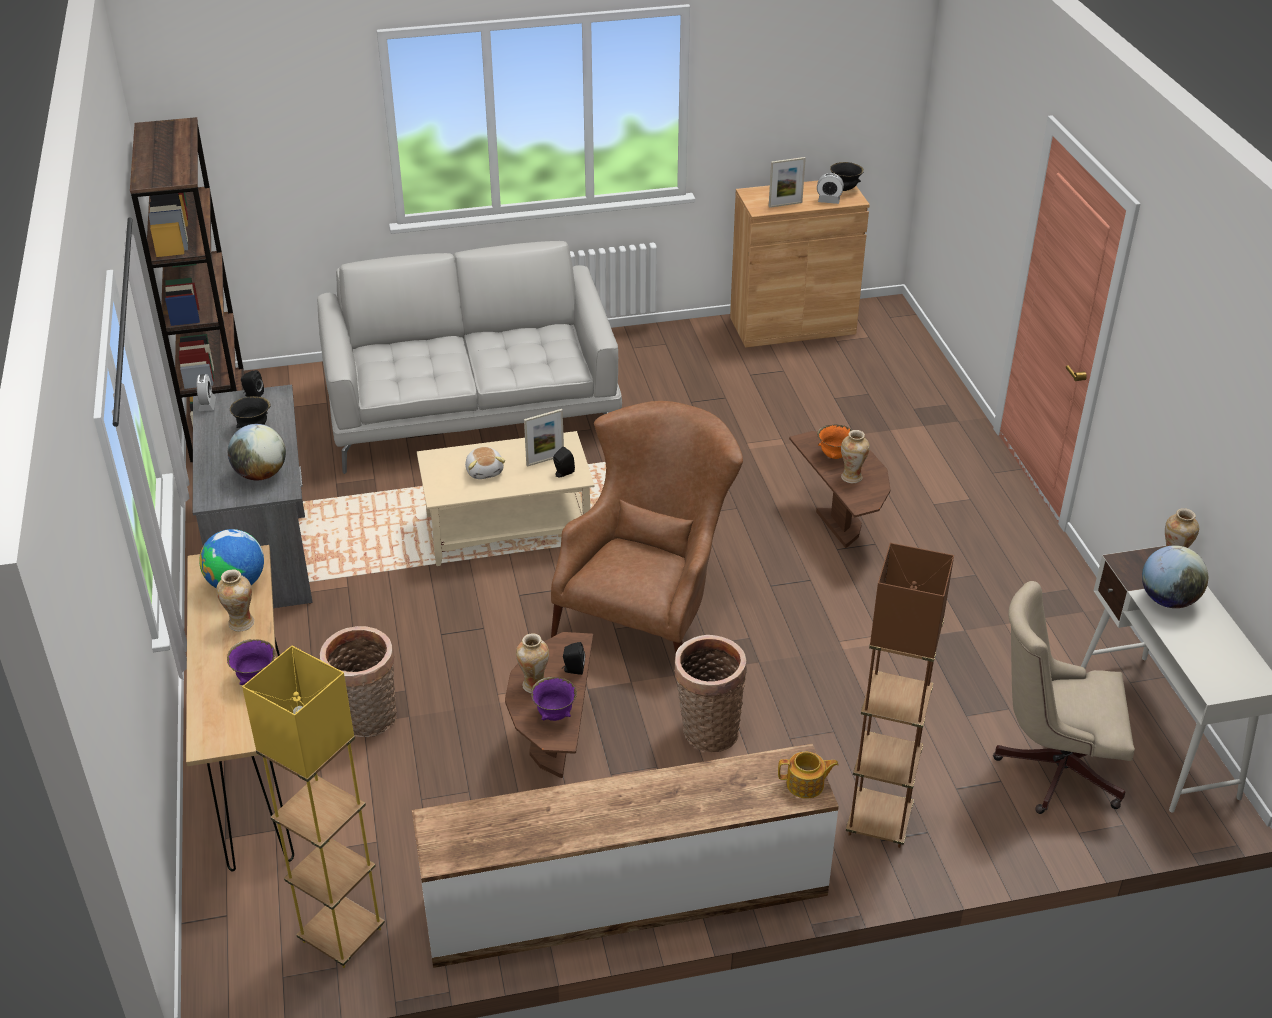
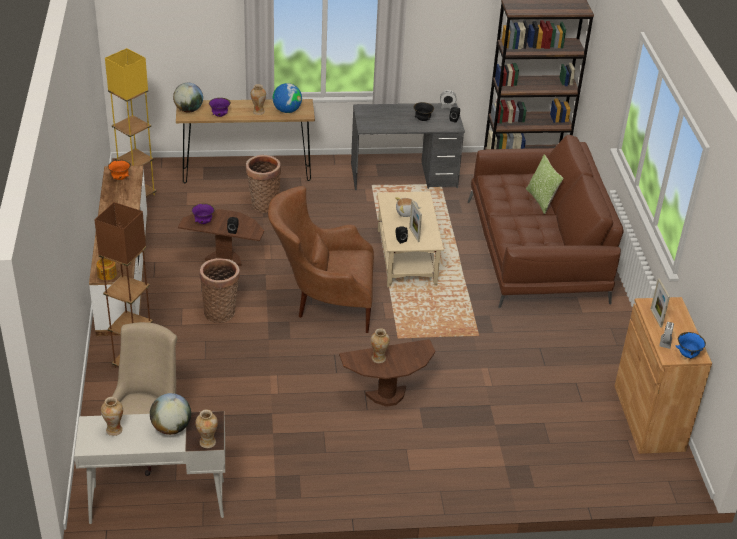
camera: 95 degrees right, 0 degrees up
globe [228,424,286,480] -> globe moved to [173,83,203,113]
grey sofa [317,241,622,474] -> brown sofa [468,135,624,308]
vase [516,633,549,693] -> vase moved to [101,397,123,436]
brown armchair [551,401,743,654] -> brown armchair turned 150 degrees clockwise [268,186,374,333]
orange bowl [817,425,852,459] -> orange bowl moved to [108,160,131,180]
black bowl [830,162,864,191] -> blue bowl [675,332,706,359]
none -> pillow [526,154,564,214]

